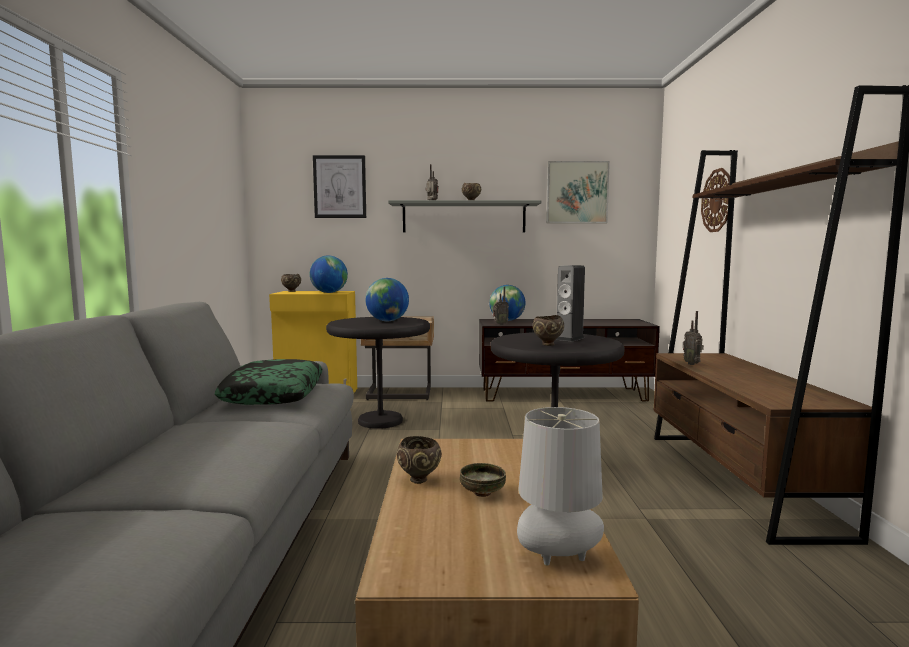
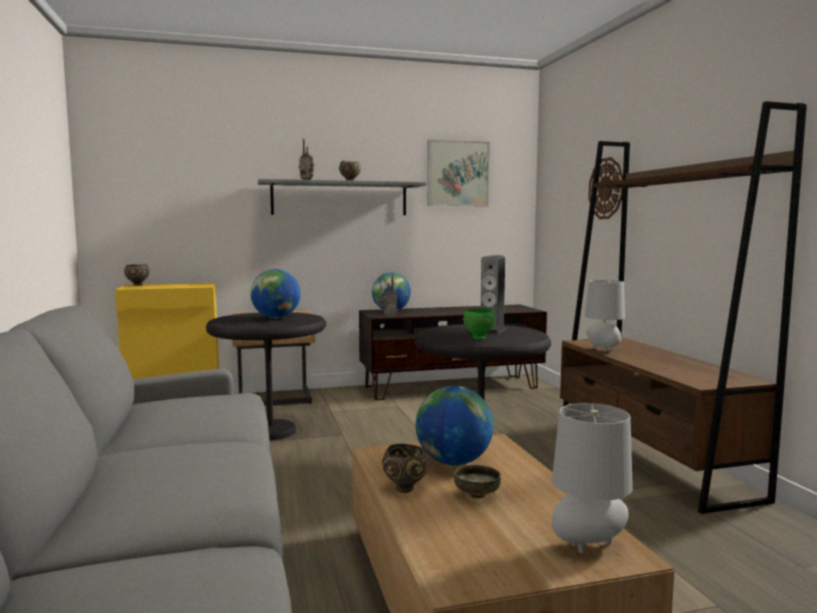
camera: 15 degrees left, 0 degrees up
pillow [214,359,323,405] -> none
globe [310,255,348,293] -> globe moved to [416,386,494,465]
picture [313,155,366,218] -> none
brown bowl [533,315,564,346] -> green bowl [463,308,495,340]
radio [683,311,704,365] -> grey table lamp [585,280,625,352]

